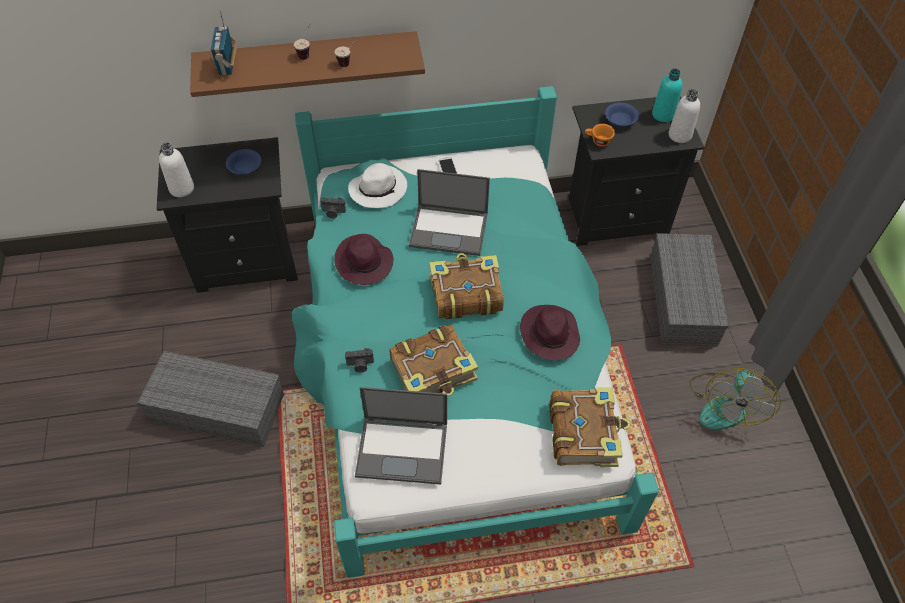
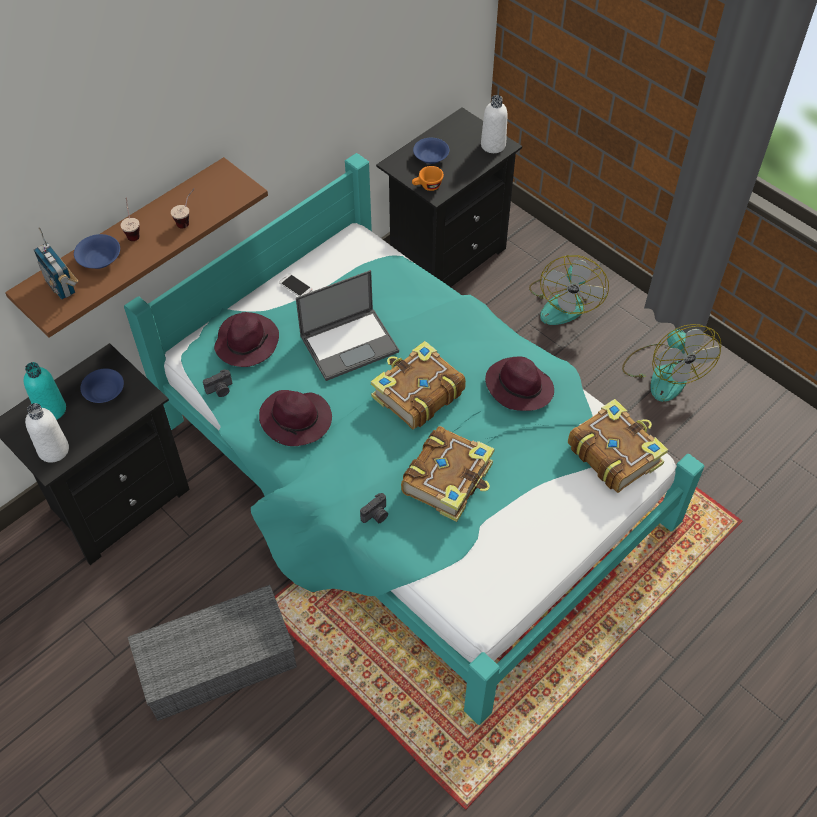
camera: 35 degrees left, 0 degrees up
white hat [348,163,407,208] -> purple hat [214,312,279,367]
laptop [355,387,447,485] -> none
grey storage box [650,233,729,346] -> fan [529,255,609,325]
turquoise bottle [652,69,683,122] -> turquoise bottle moved to [23,362,66,420]
none -> blue bowl [74,234,120,269]

